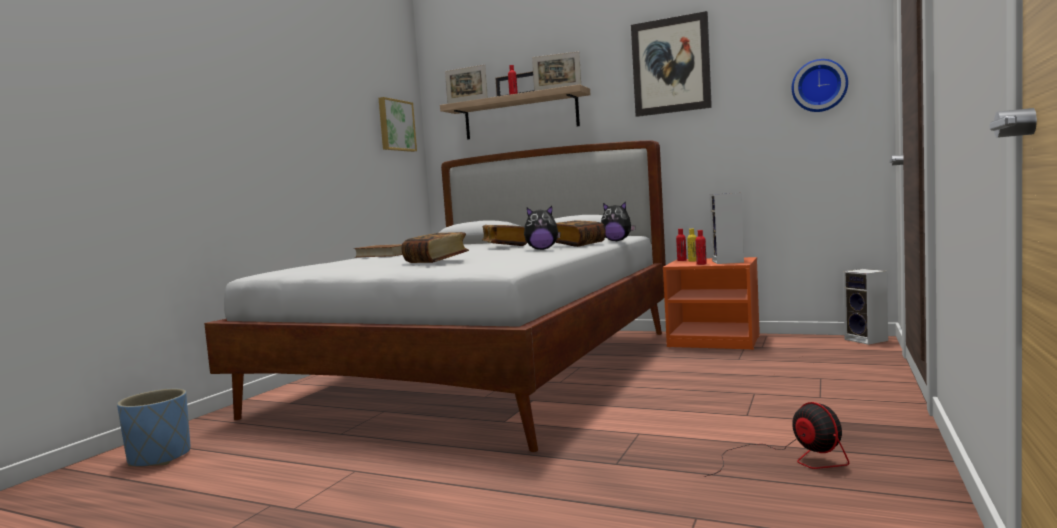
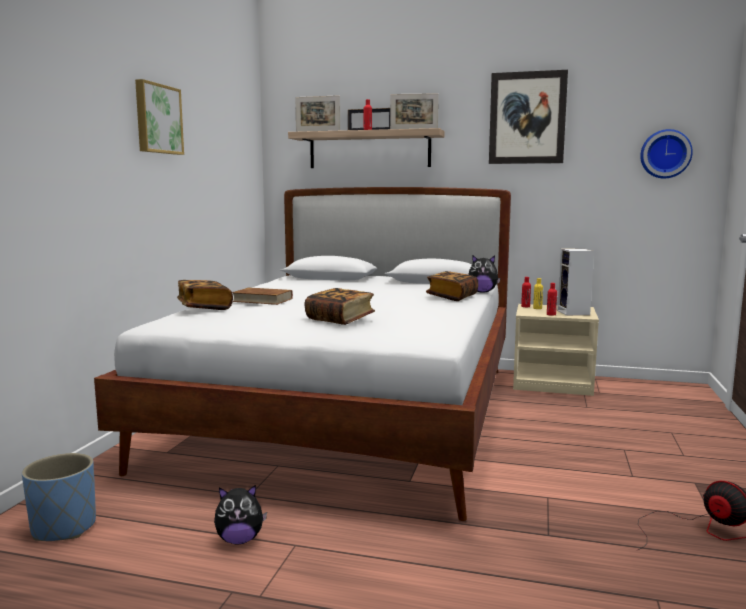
camera: 10 degrees left, 5 degrees up
picture [379,97,417,152] -> picture moved to [135,79,184,155]
book [482,225,527,246] -> book moved to [177,280,233,310]
plush toy [524,206,561,250] -> plush toy moved to [214,485,267,544]
orange nightstand [663,257,760,350] -> beige nightstand [513,304,599,396]
speaker [843,269,888,345] -> none

